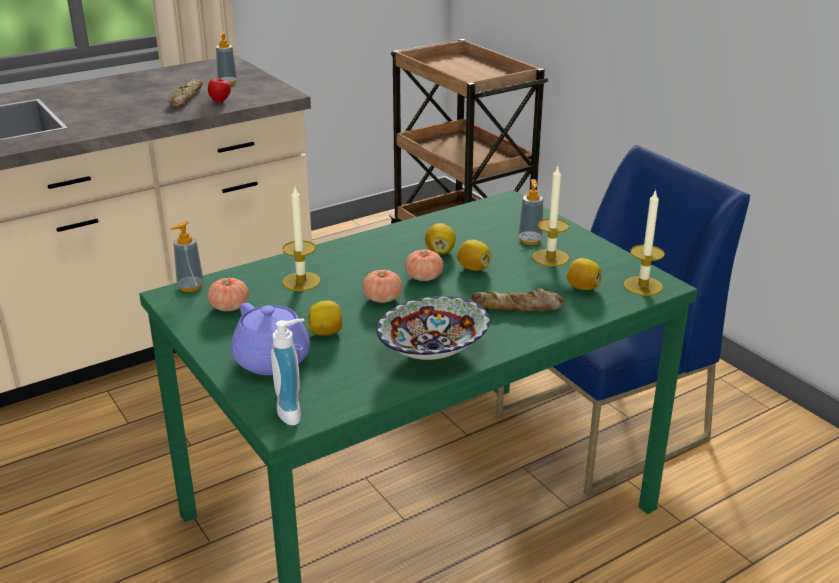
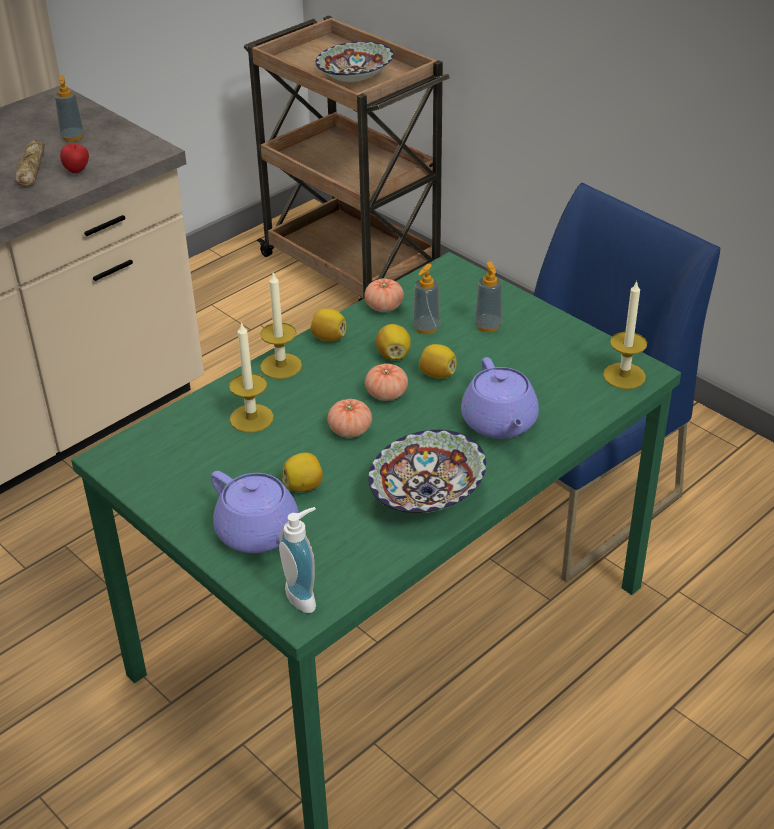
camera: 10 degrees left, 10 degrees up
soap dispenser [170,221,204,292] -> soap dispenser moved to [413,264,440,334]
tomato [207,278,249,311] -> tomato moved to [364,279,404,312]
bread [471,288,565,311] -> purple teapot [461,357,539,439]
candle [532,165,569,266] -> candle moved to [260,273,302,379]
lemon [567,258,602,290] -> lemon moved to [310,308,346,341]
none -> bowl [315,42,393,82]

